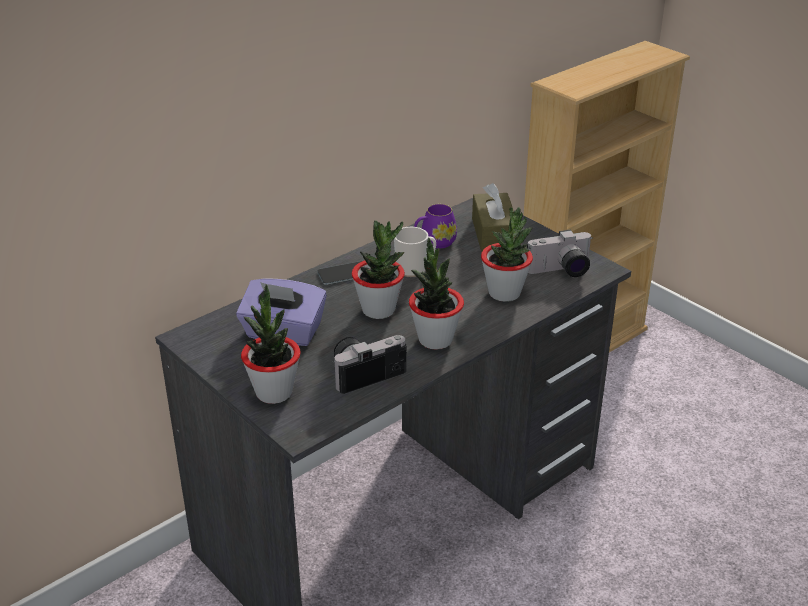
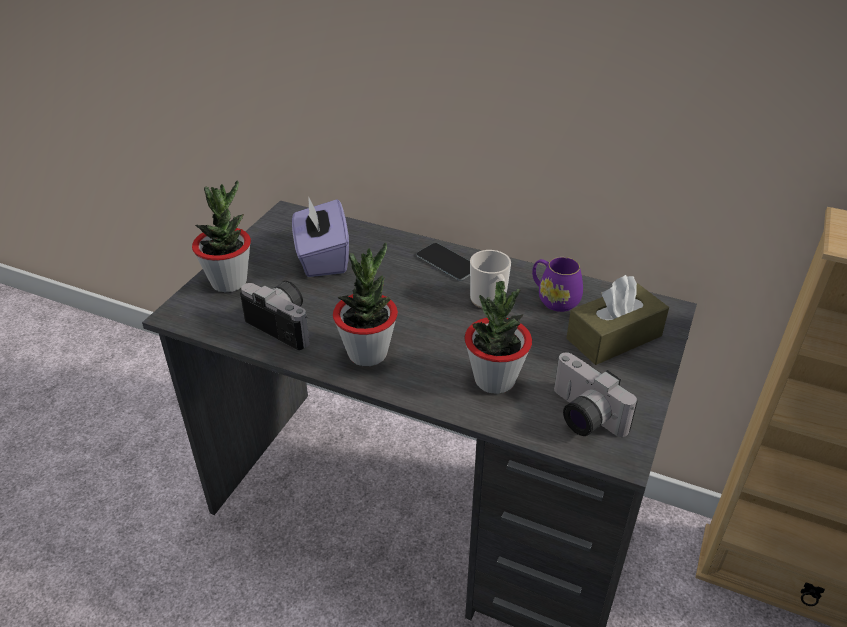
camera: 65 degrees right, 5 degrees up
potted plant [352,220,405,319] -> none

